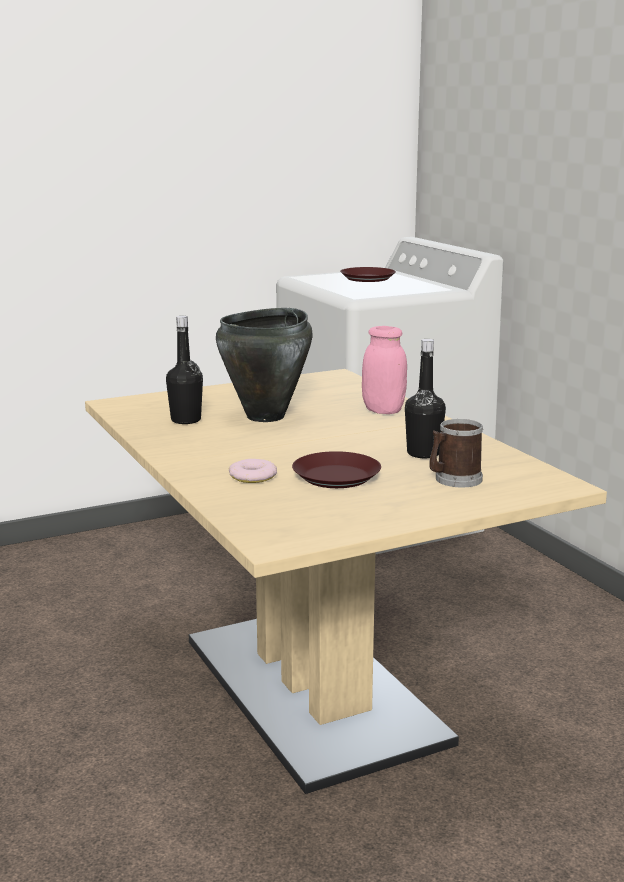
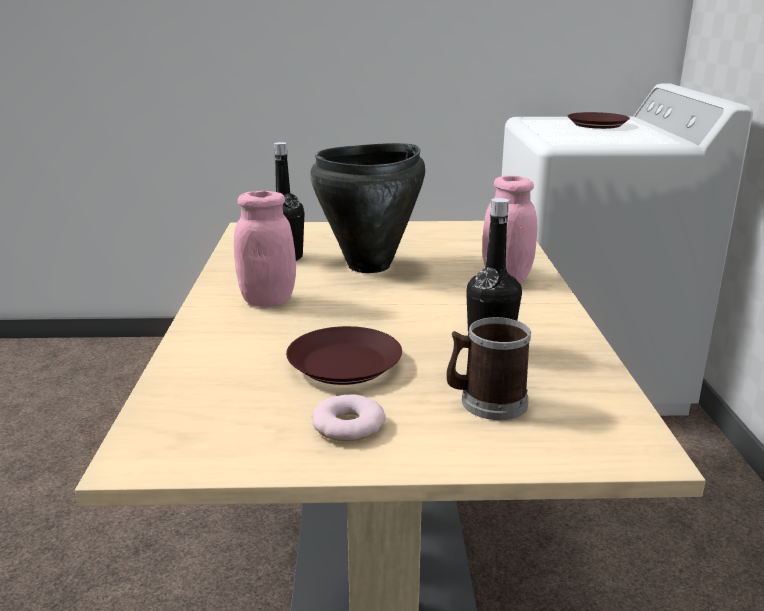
camera: 25 degrees right, 5 degrees up
donut [229,459,277,483] -> donut moved to [312,394,386,442]
none -> pink jar [234,191,296,307]

